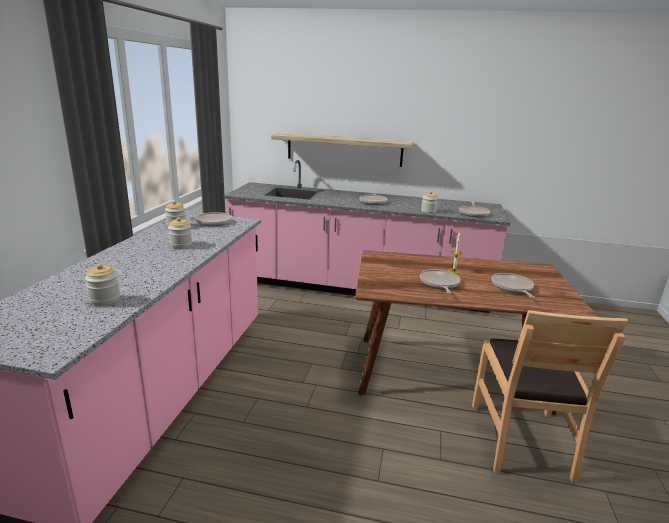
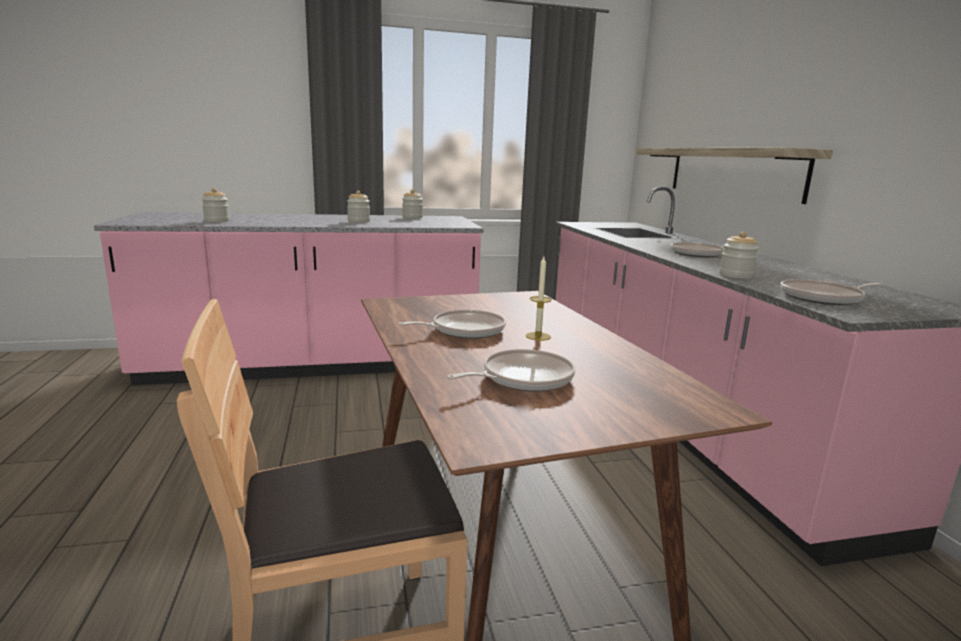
camera: 65 degrees right, 5 degrees down
frying pan [185,211,232,226] -> none

